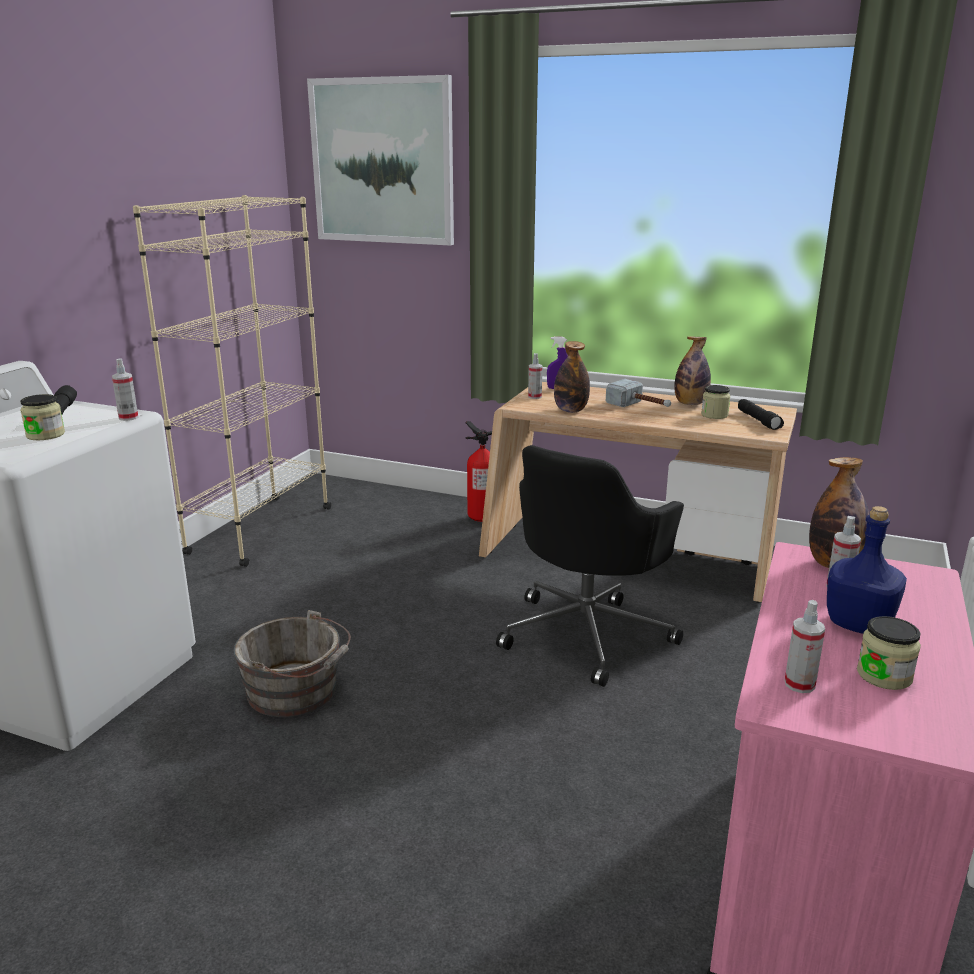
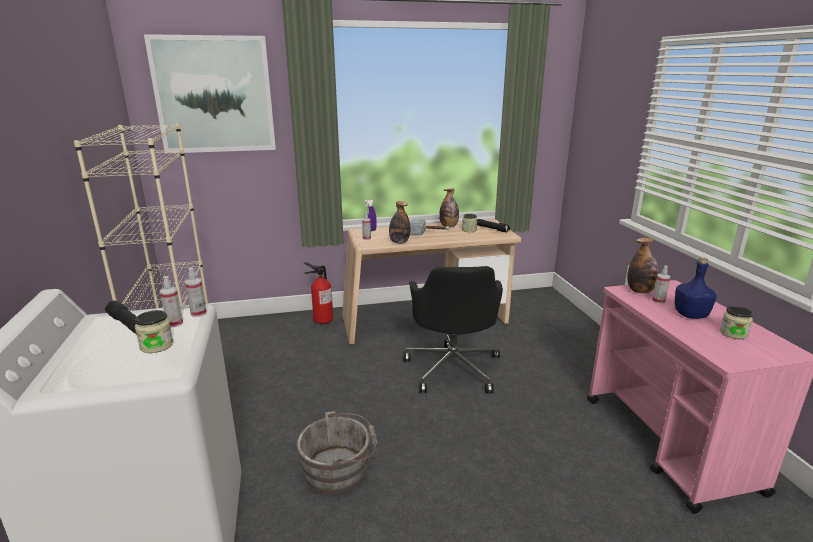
camera: 35 degrees left, 0 degrees up
spray bottle [785,600,825,693] -> spray bottle moved to [160,276,183,327]

